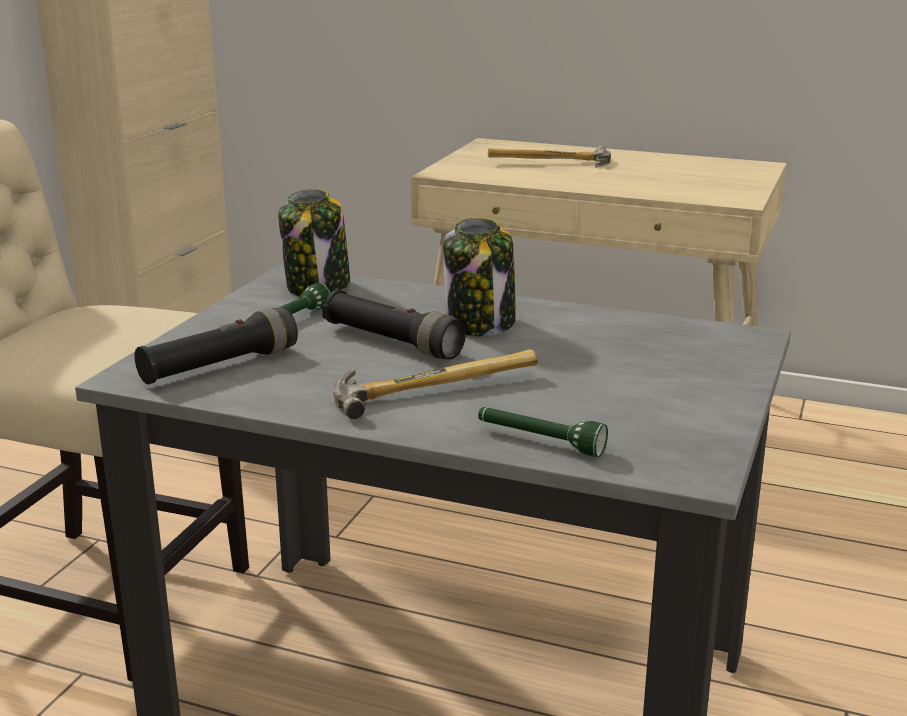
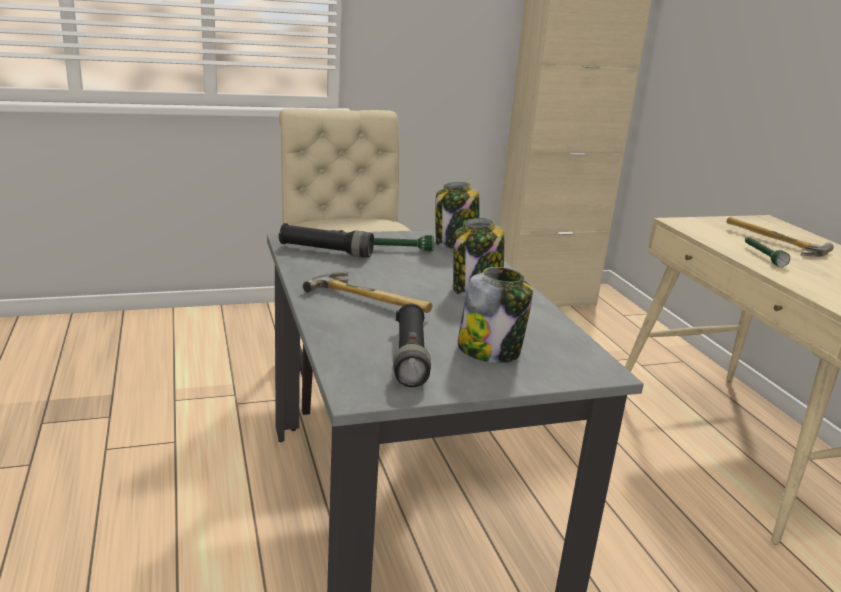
camera: 50 degrees right, 0 degrees up
black flashlight [322,290,466,360] -> black flashlight moved to [393,304,431,387]
green flashlight [478,407,608,457] -> green flashlight moved to [745,237,790,267]
none -> jar [457,267,533,363]

